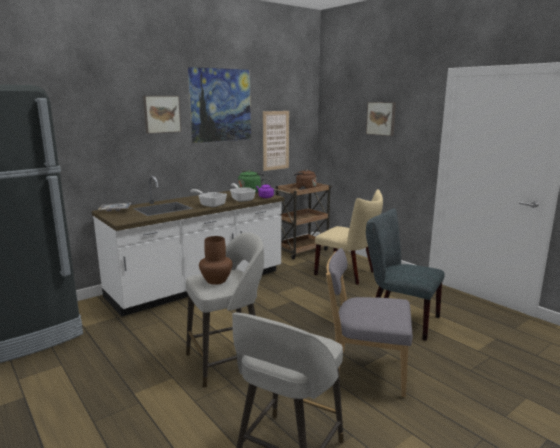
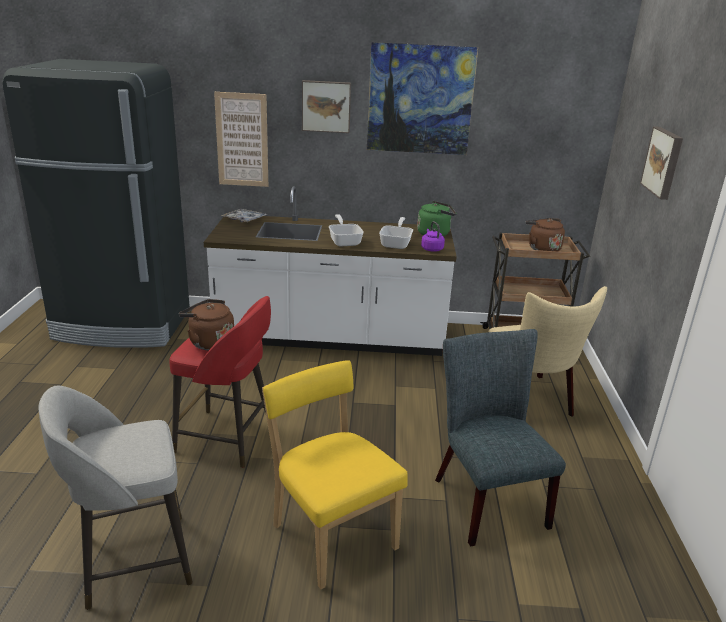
camera: 40 degrees right, 10 degrees up
grey stool [186,232,264,388] -> red stool [169,296,271,468]
brown vase [199,236,233,285] -> brown kettle [179,299,234,351]
picture [263,111,289,171] -> picture moved to [214,92,268,187]
grey chair [326,248,413,397] -> yellow chair [262,360,408,589]

